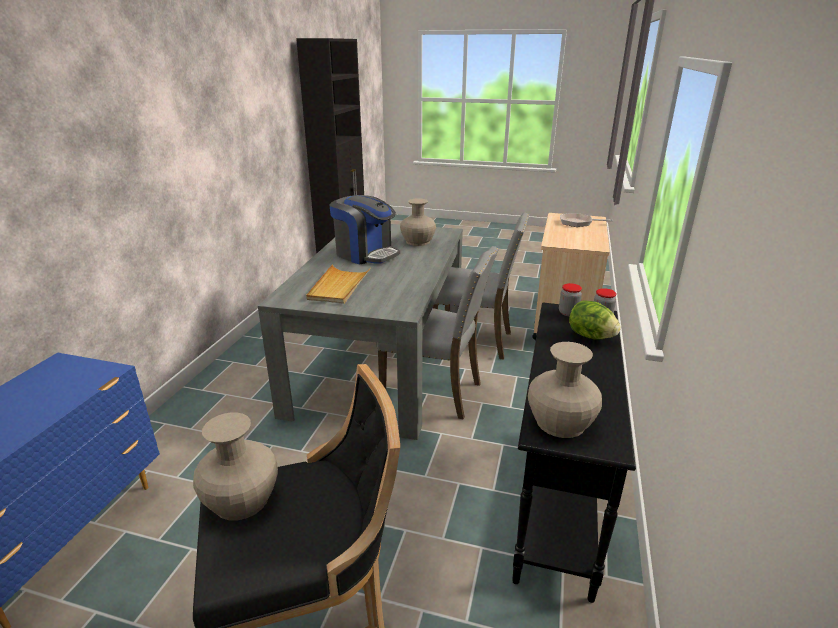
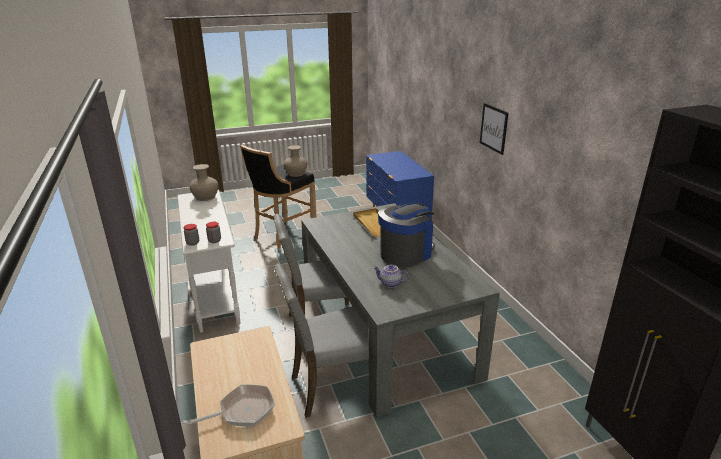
camera: 145 degrees right, 0 degrees up
coffee machine [329,195,400,264] -> coffee machine turned 135 degrees clockwise [378,203,435,268]
beige vase [400,198,436,246] -> teapot [373,264,409,288]
black console table [512,303,636,603] -> white console table [177,190,241,333]
lettuce [569,300,621,340] -> none
none -> picture [480,103,509,155]

